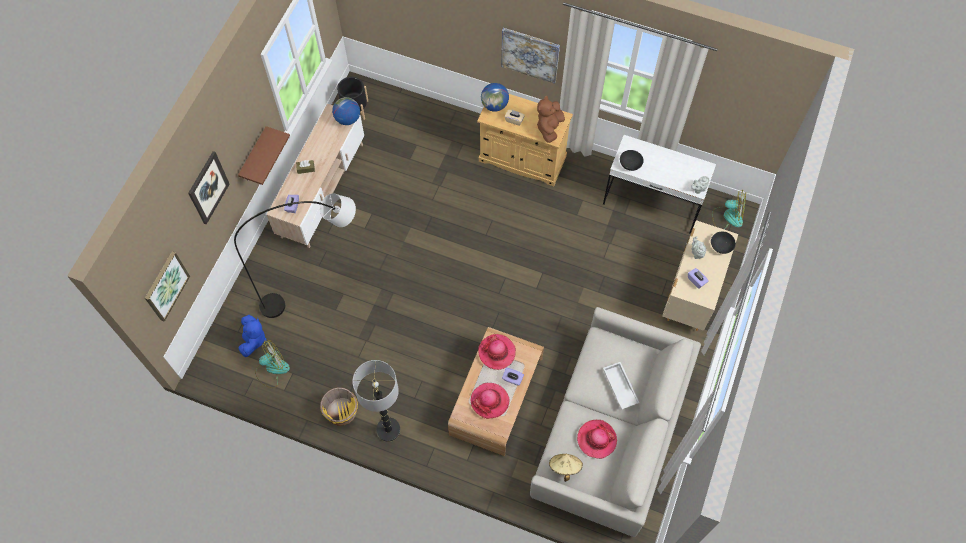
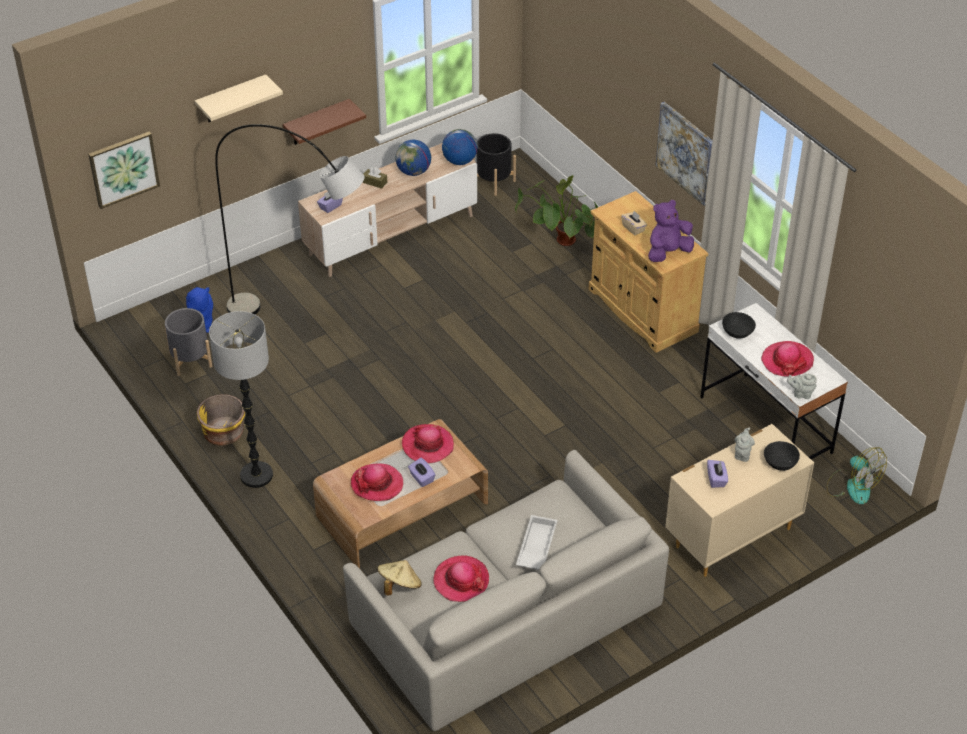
camera: 35 degrees right, 20 degrees down
picture [188,151,230,225] -> beige shelf [195,75,283,122]
fan [255,340,290,388] -> grey planter [165,308,212,376]
globe [481,83,509,112] -> globe moved to [395,140,431,176]
brown plush toy [537,96,565,143] -> purple plush toy [648,200,694,262]
none -> potted plant [515,175,598,246]
none -> hat [761,341,814,376]

